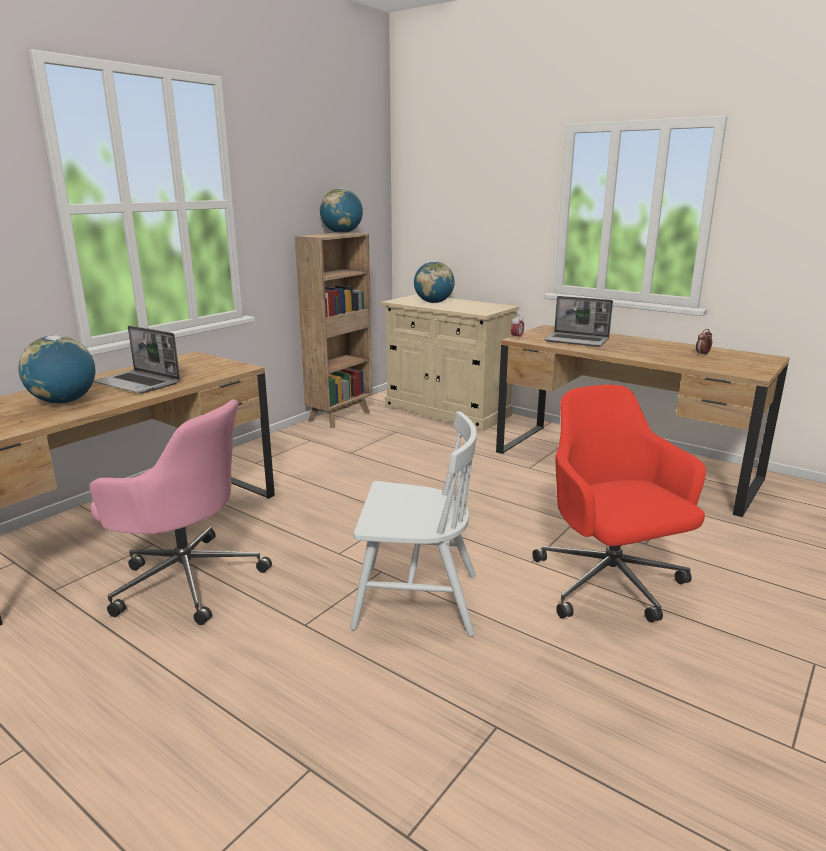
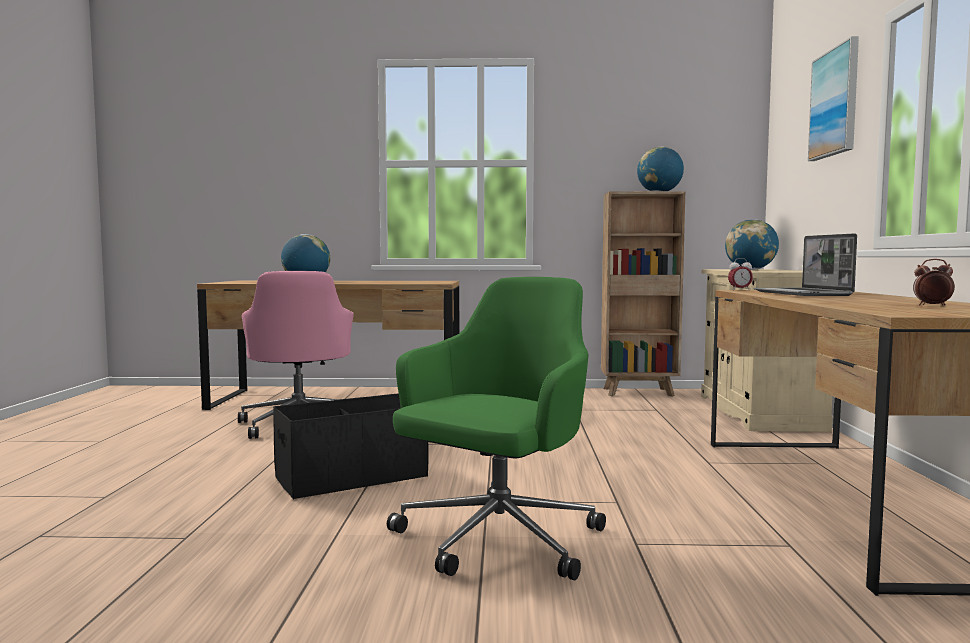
camera: 55 degrees right, 15 degrees down
laptop [94,326,180,394] -> none
white chair [350,411,477,636] -> black storage box [273,393,429,500]
red office chair [533,385,706,622] -> green office chair [387,277,606,580]
none -> picture [808,36,859,161]

